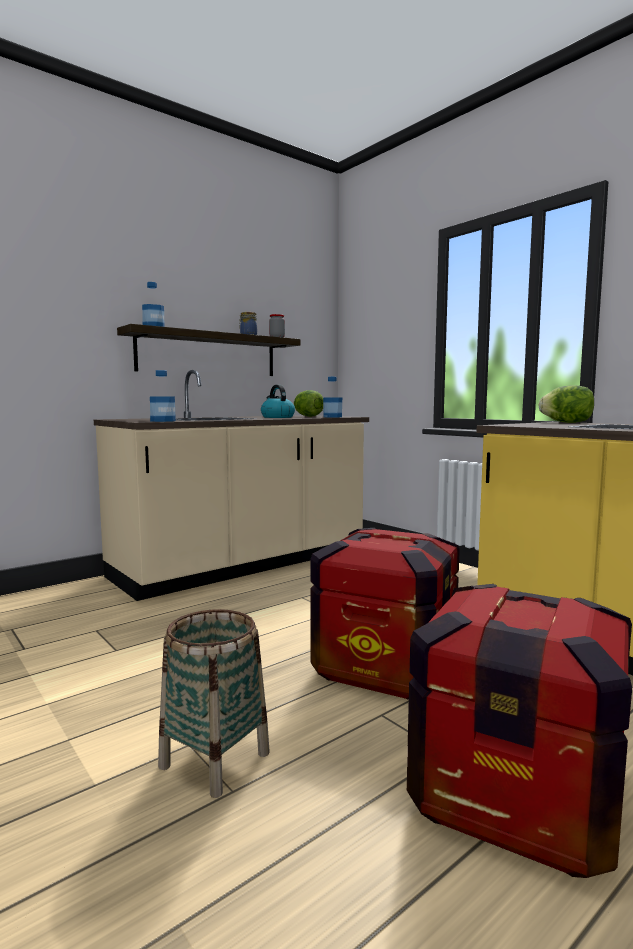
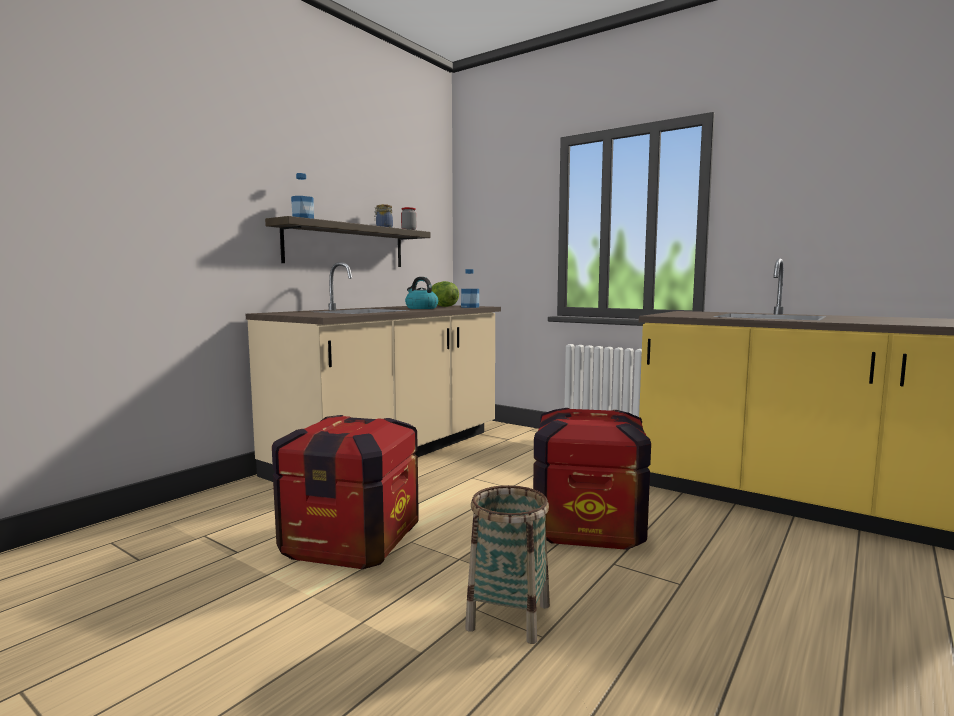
camera: 15 degrees left, 0 degrees up
bottle [150,370,176,422] -> none
crate [407,584,632,878] -> crate moved to [272,415,419,569]
lettuce [538,385,594,423] -> none

